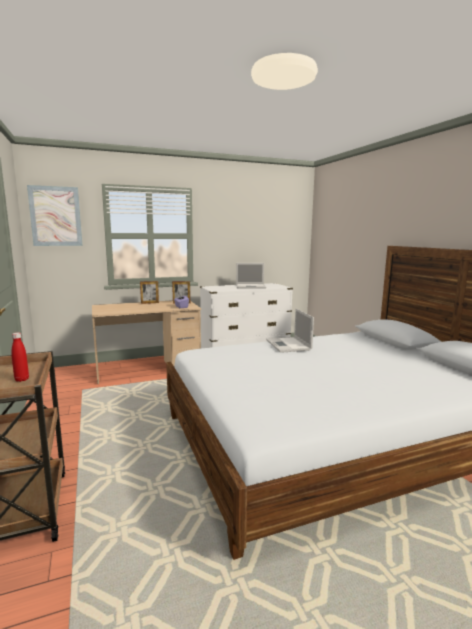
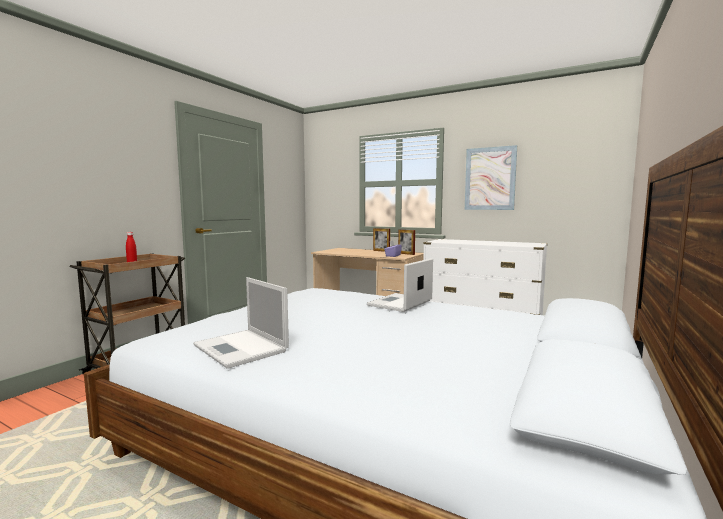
camera: 50 degrees right, 5 degrees down
picture [27,185,83,246] -> picture moved to [465,145,517,210]
laptop [236,263,266,289] -> laptop moved to [193,277,289,369]

